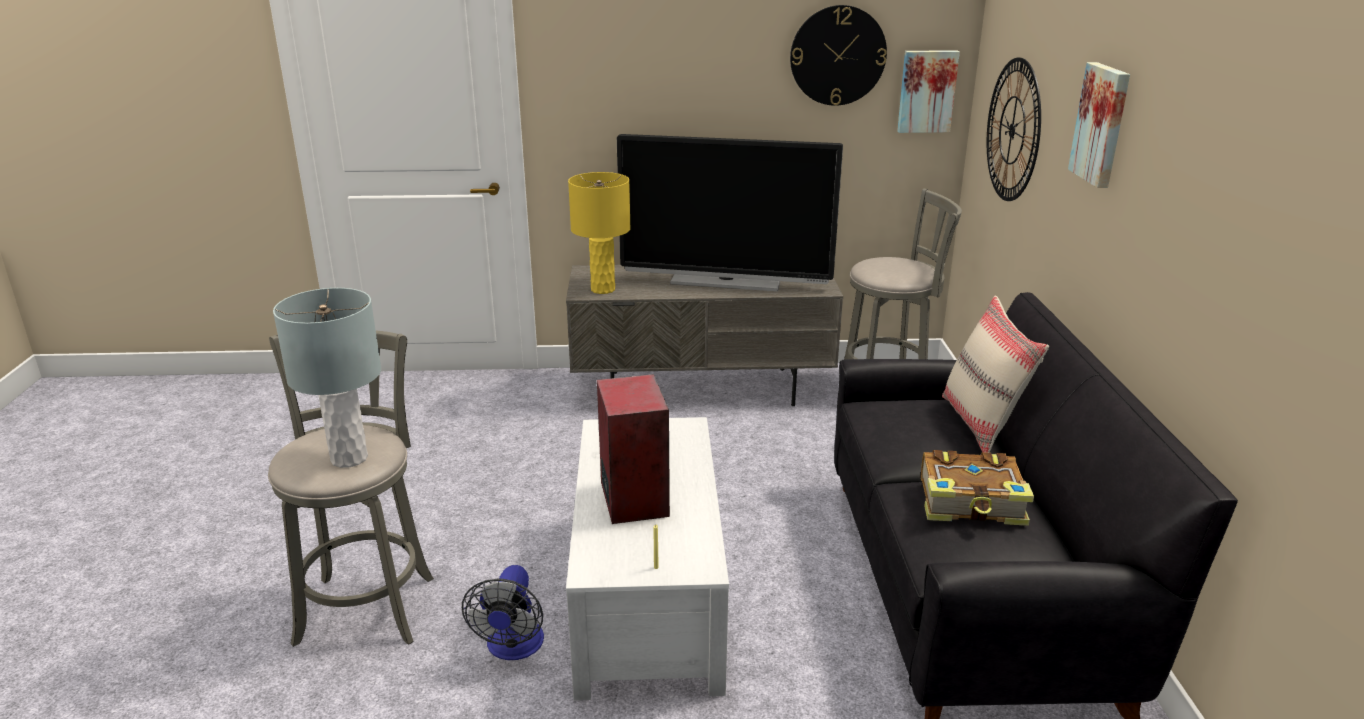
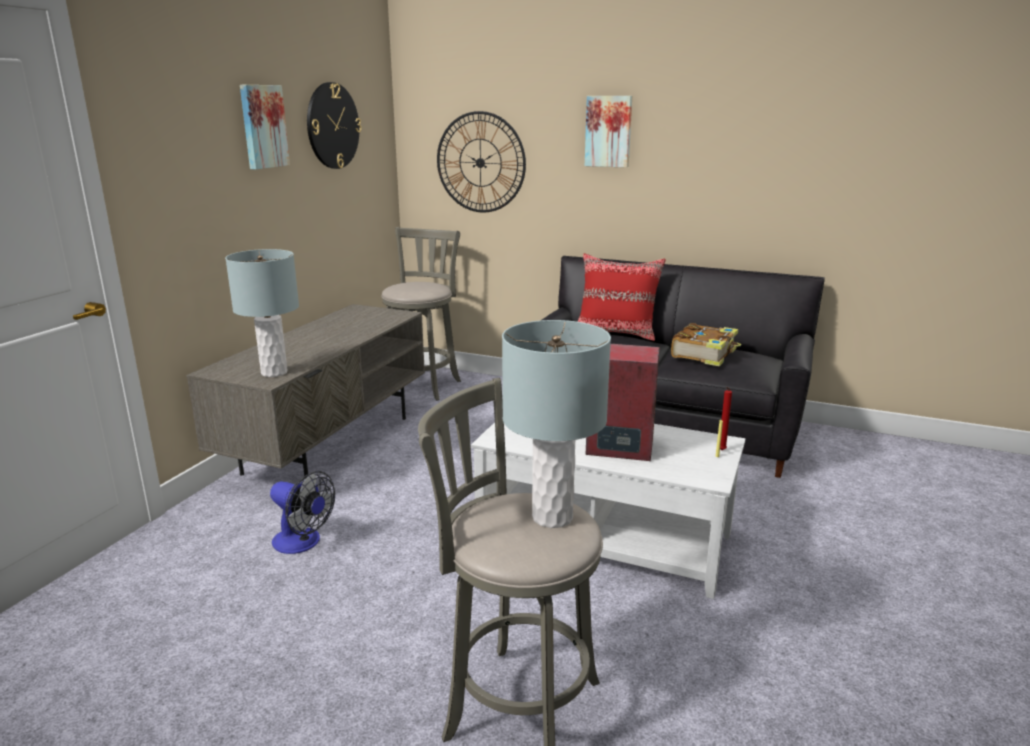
camera: 65 degrees left, 5 degrees down
fan [462,565,544,660] -> fan moved to [270,471,335,554]
yellow table lamp [568,172,631,294] -> grey table lamp [225,249,299,377]
television [617,134,843,292] -> none
picture [897,50,960,133] -> picture moved to [240,85,290,170]
beige pillow [942,295,1049,453] -> red pillow [577,253,666,341]
none -> red candle [720,387,732,450]

